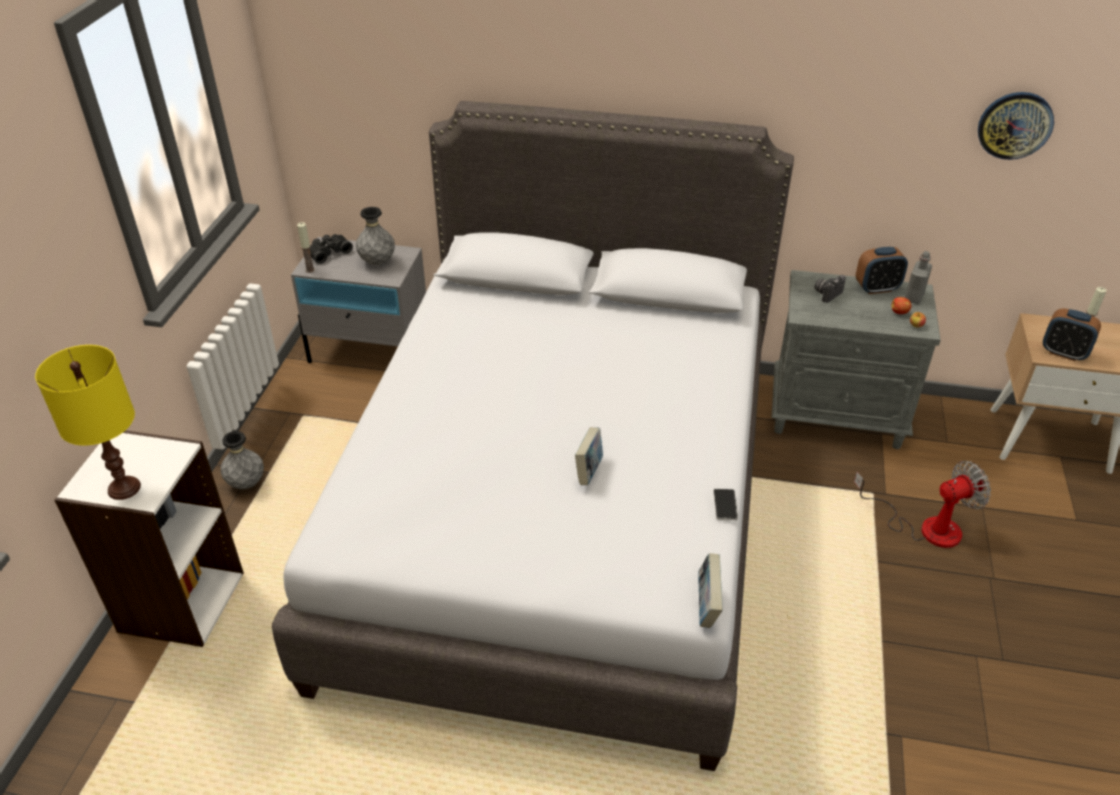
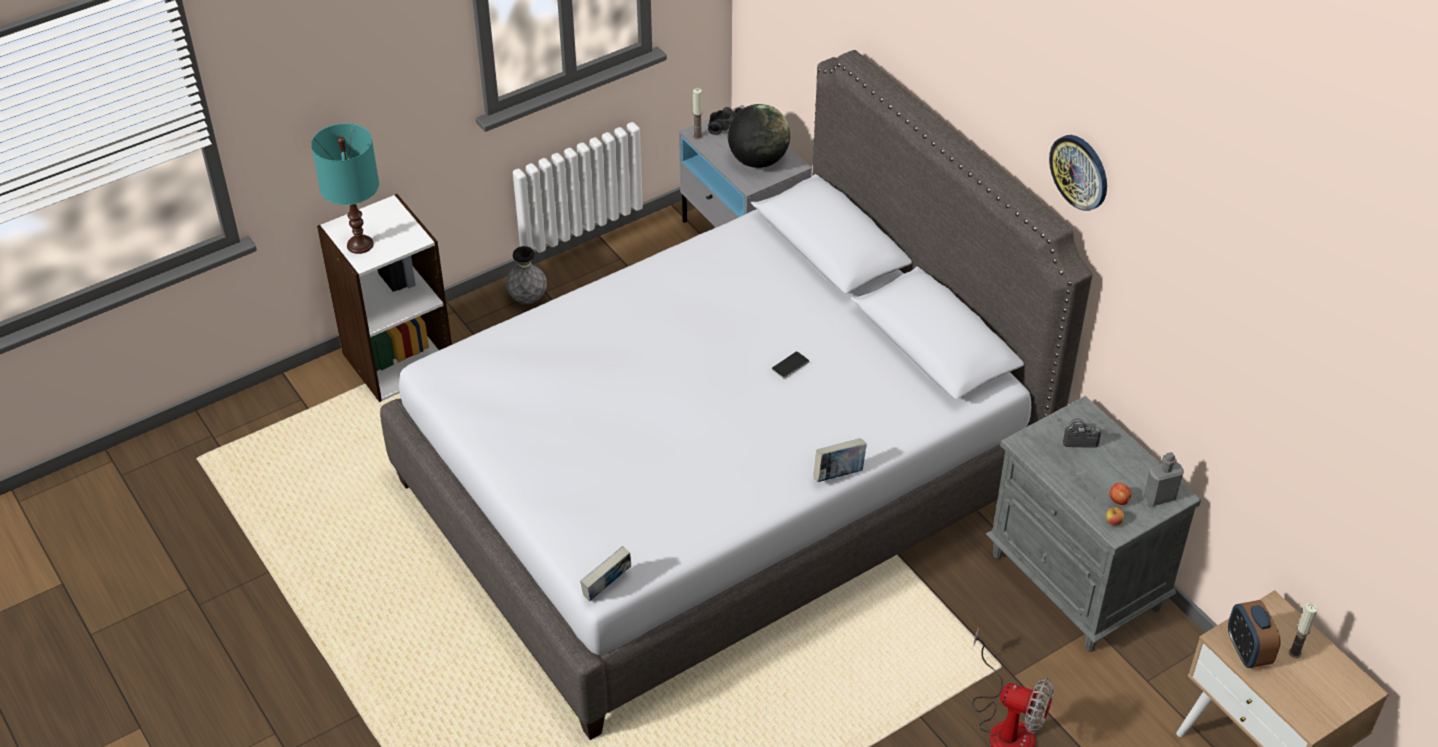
camera: 45 degrees right, 5 degrees up
yellow table lamp [35,345,141,500] -> turquoise table lamp [311,123,379,254]
grey vase [356,207,395,265] -> globe [728,104,790,168]
book [575,427,603,485] -> book moved to [813,438,867,482]
phone [714,489,738,520] -> phone moved to [772,351,809,379]
alarm clock [856,247,908,294] -> none
wall clock [978,92,1054,160] -> wall clock moved to [1049,135,1107,211]

